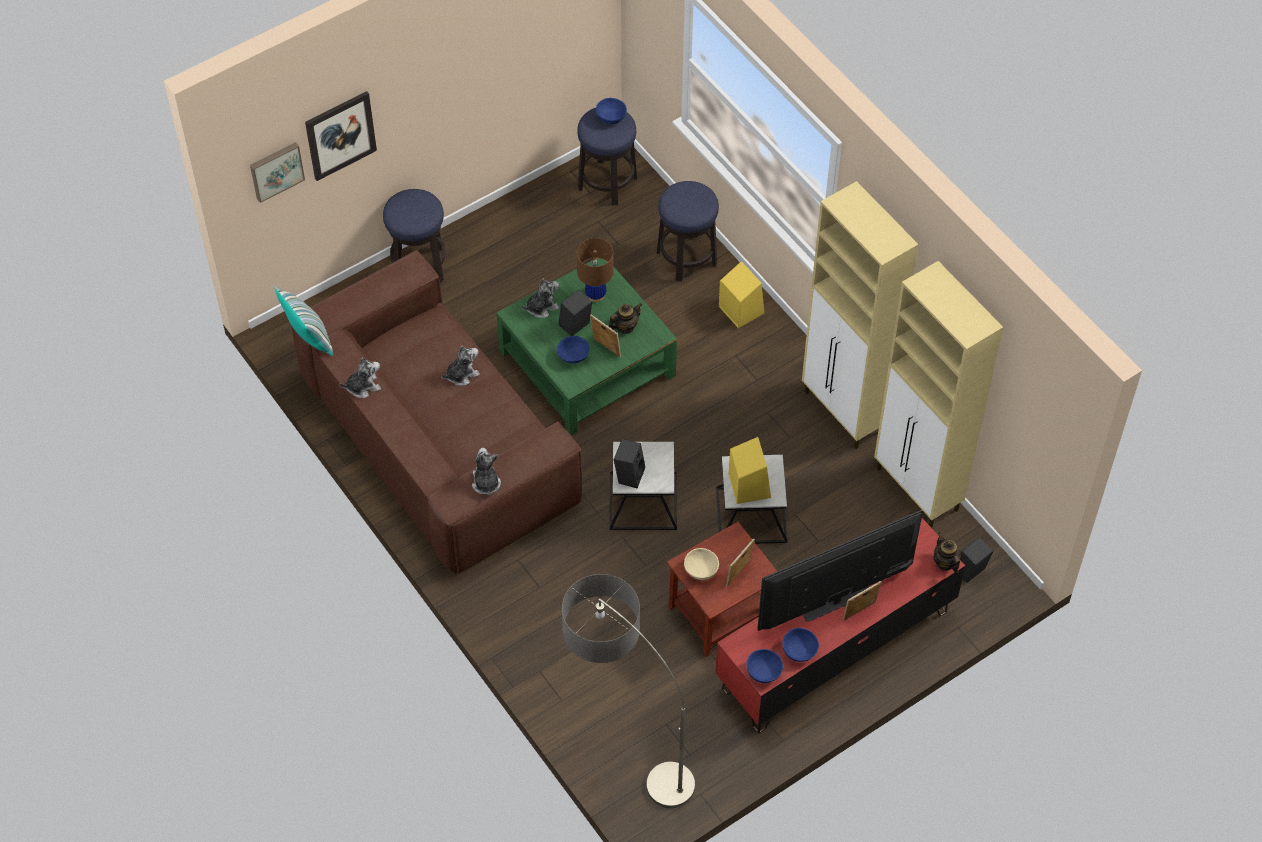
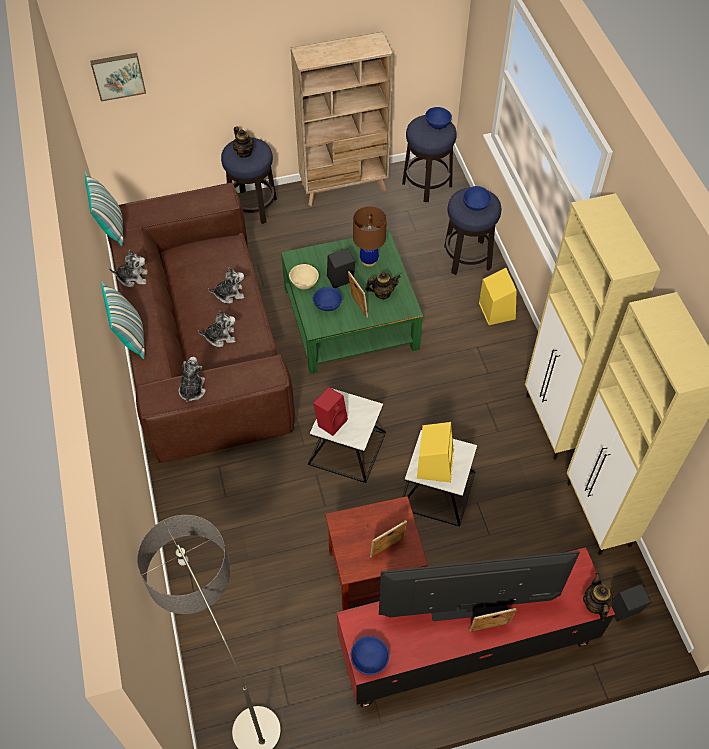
camera: 20 degrees right, 0 degrees up
picture [305,91,377,181] -> none
plush toy [521,278,559,318] -> plush toy moved to [198,310,236,347]
black speaker [614,439,645,488] -> red speaker [313,387,348,436]
beige bowl [684,548,719,580] -> beige bowl moved to [289,264,319,289]
blue bowl [782,628,819,662] -> blue bowl moved to [463,186,492,211]
none -> pillow [102,281,145,359]
none -> teapot [233,127,254,158]
none -> beige bookcase [291,32,393,206]

